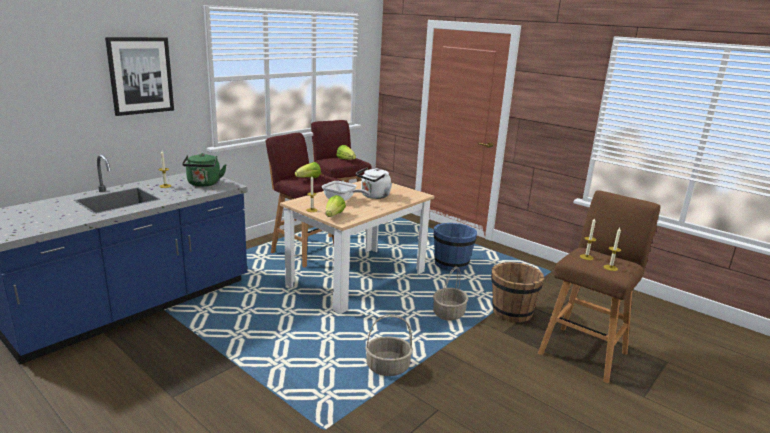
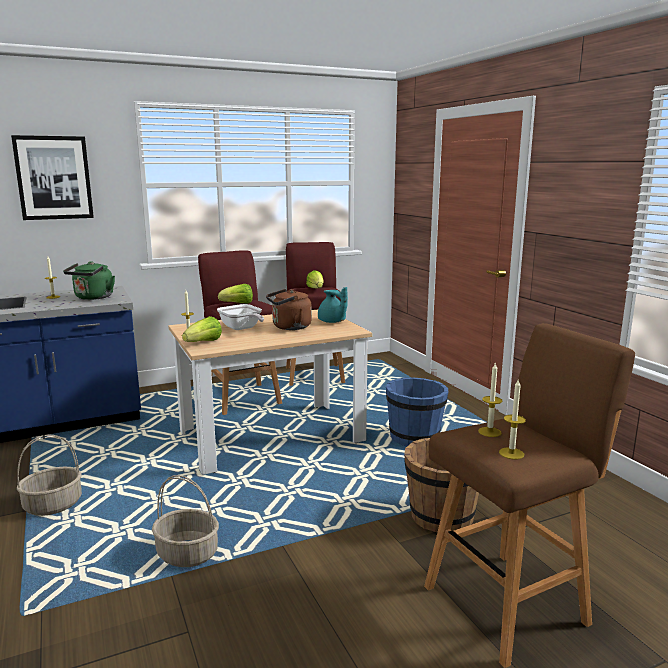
camera: 25 degrees right, 5 degrees down
white kettle [356,167,392,199] -> brown kettle [266,289,312,330]
basket [433,267,468,321] -> basket moved to [17,435,82,516]
none -> turquoise teapot [318,287,348,323]

